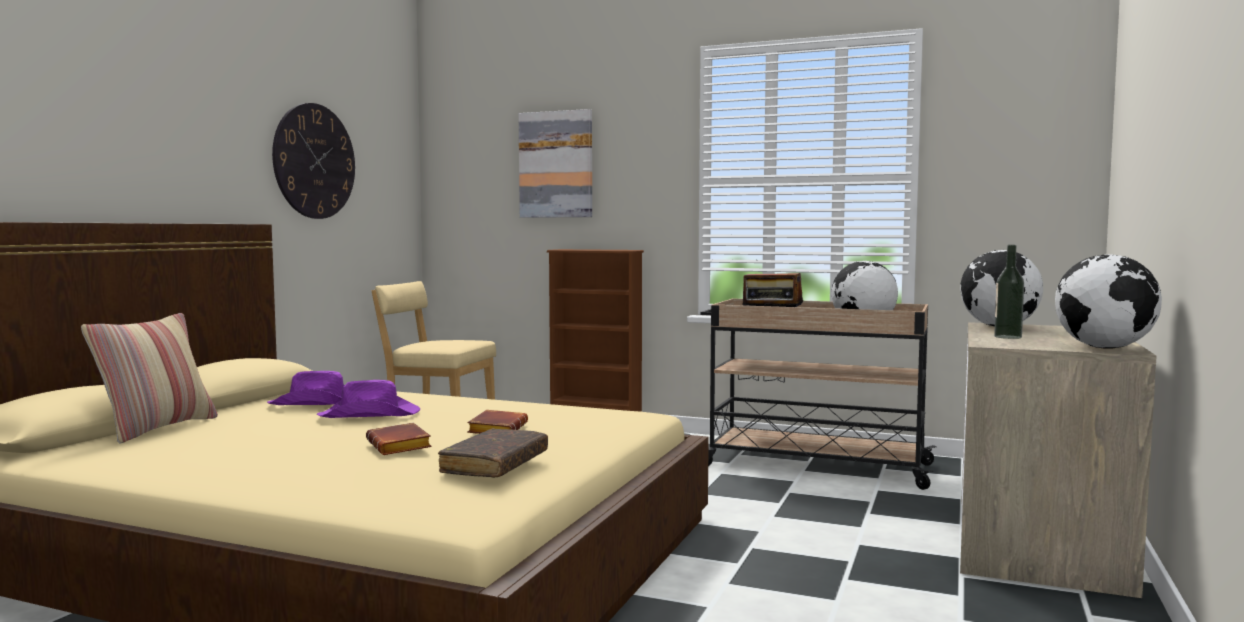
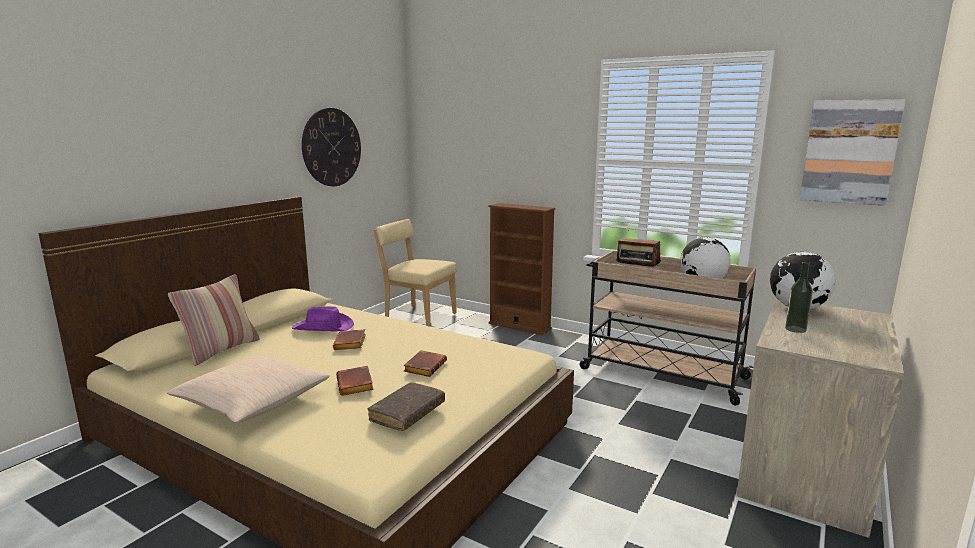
camera: 10 degrees right, 10 degrees up
purple hat [317,380,420,418] -> brown book [333,329,366,350]
picture [519,109,592,218] -> picture moved to [800,99,905,206]
globe [1055,254,1162,349] -> none
none -> beige pillow [167,355,330,423]

